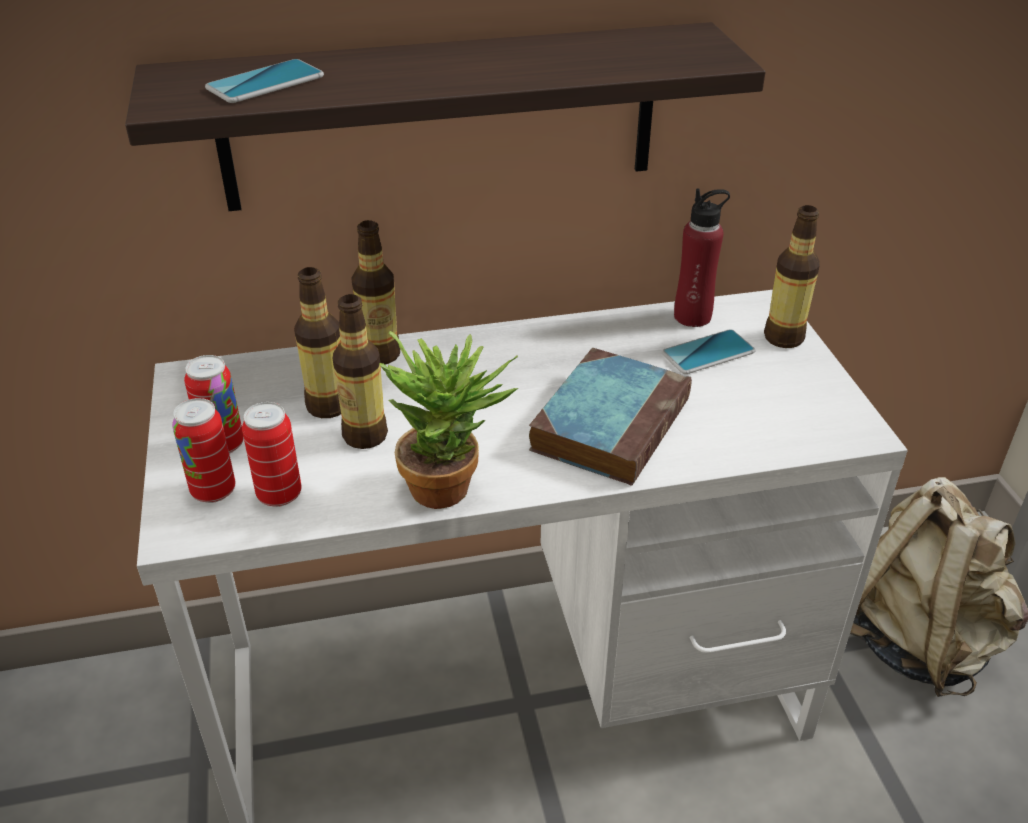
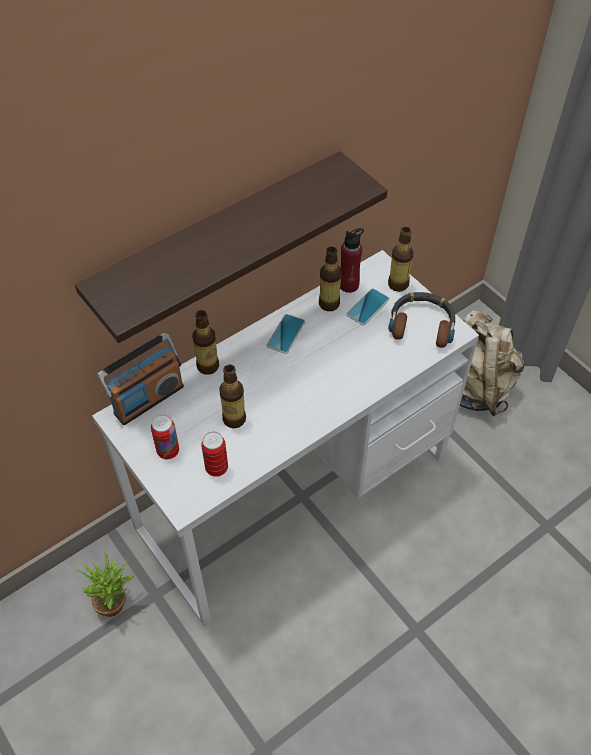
camera: 25 degrees left, 15 degrees up
can [172,398,236,503] -> none
phone [205,59,324,103] -> phone moved to [267,314,305,354]
bottle [294,267,341,418] -> bottle moved to [319,247,342,311]
potted plant [379,331,518,509] -> potted plant moved to [75,550,136,617]
book [529,348,692,485] -> none
none -> radio [97,333,184,425]
none -> headphones [388,292,455,348]

